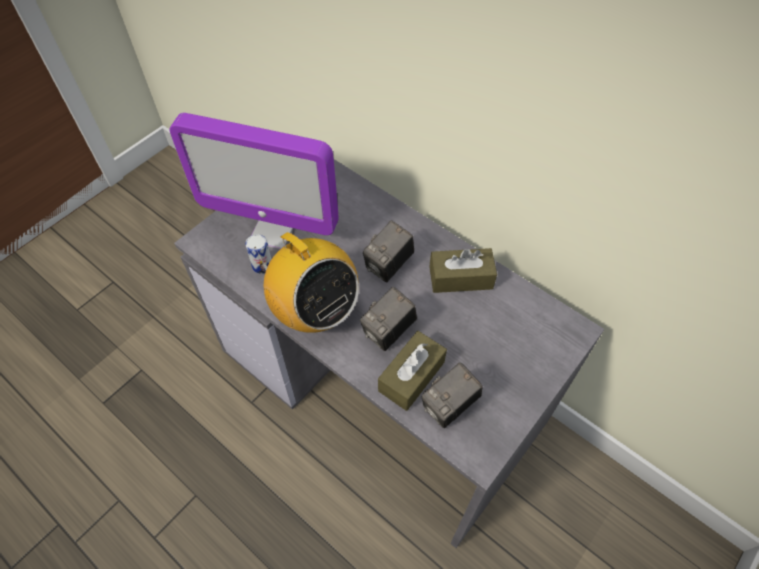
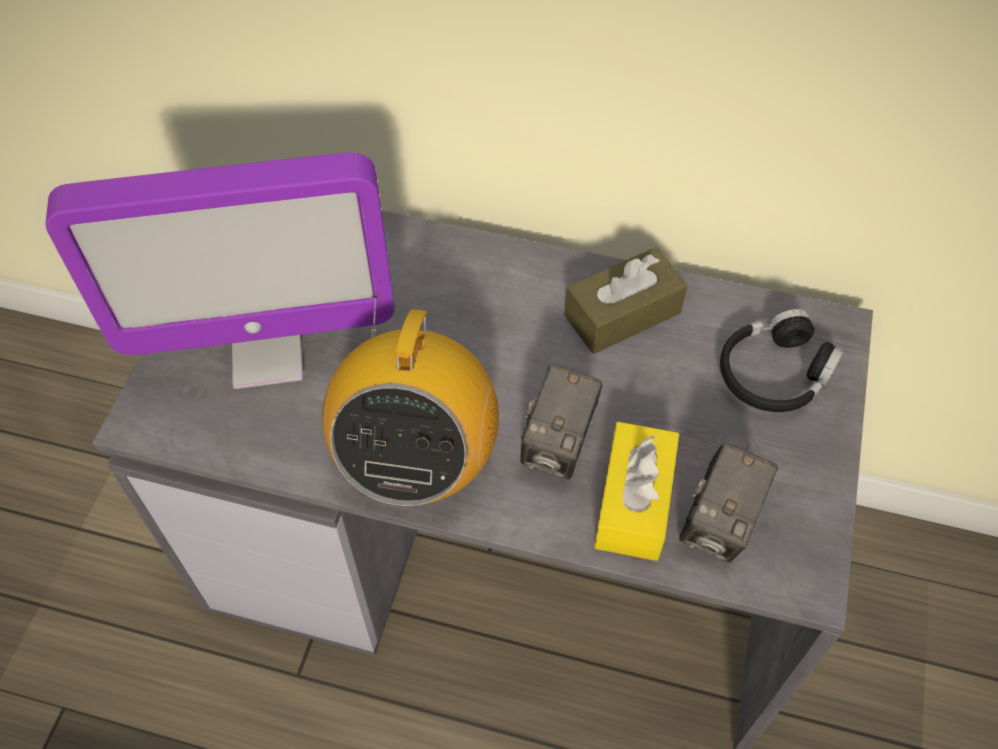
camera: 25 degrees left, 0 degrees up
can [245,234,271,274] -> none
radio [254,232,359,333] -> radio turned 75 degrees clockwise [322,296,499,506]
camera [363,220,414,283] -> none
brown tissue box [378,331,447,411] -> yellow tissue box [594,422,679,561]
none -> black headphones [720,309,845,412]

